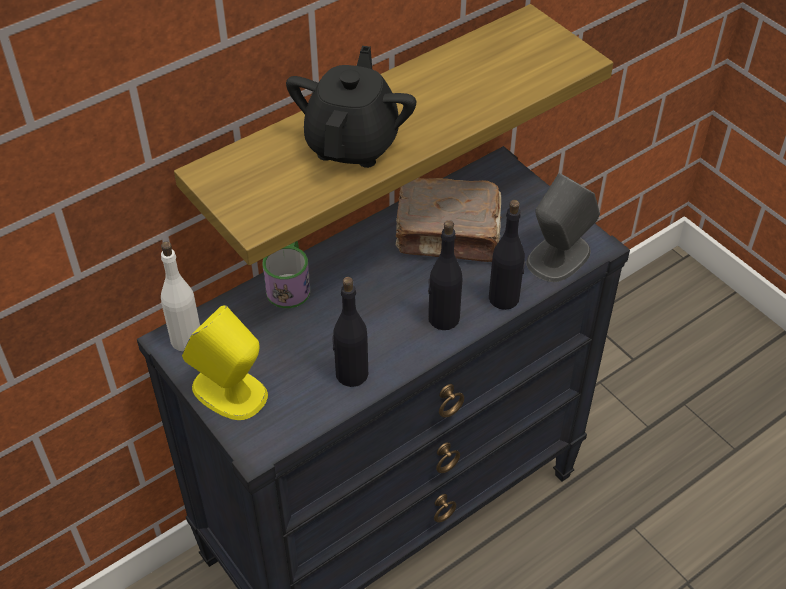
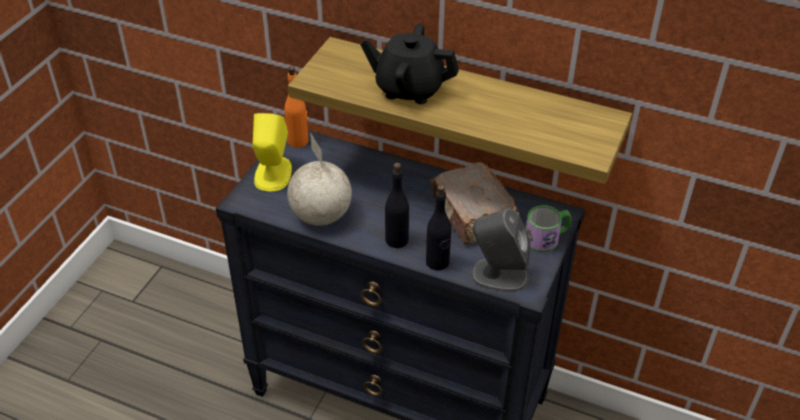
camera: 60 degrees right, 5 degrees down
white bottle [161,241,200,351] -> orange bottle [284,66,308,148]
mug [262,241,310,308] -> mug moved to [526,205,572,253]
black teapot [286,46,417,168] -> black teapot turned 150 degrees counterclockwise [361,24,459,104]
black bottle [332,277,368,387] -> globe [287,132,352,226]

